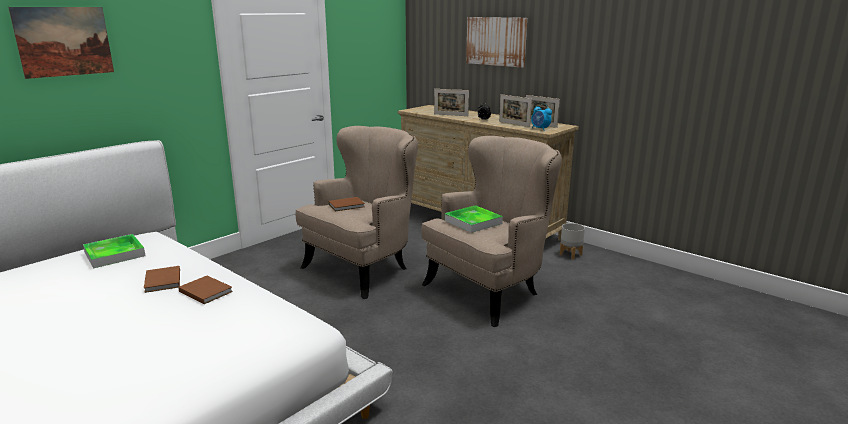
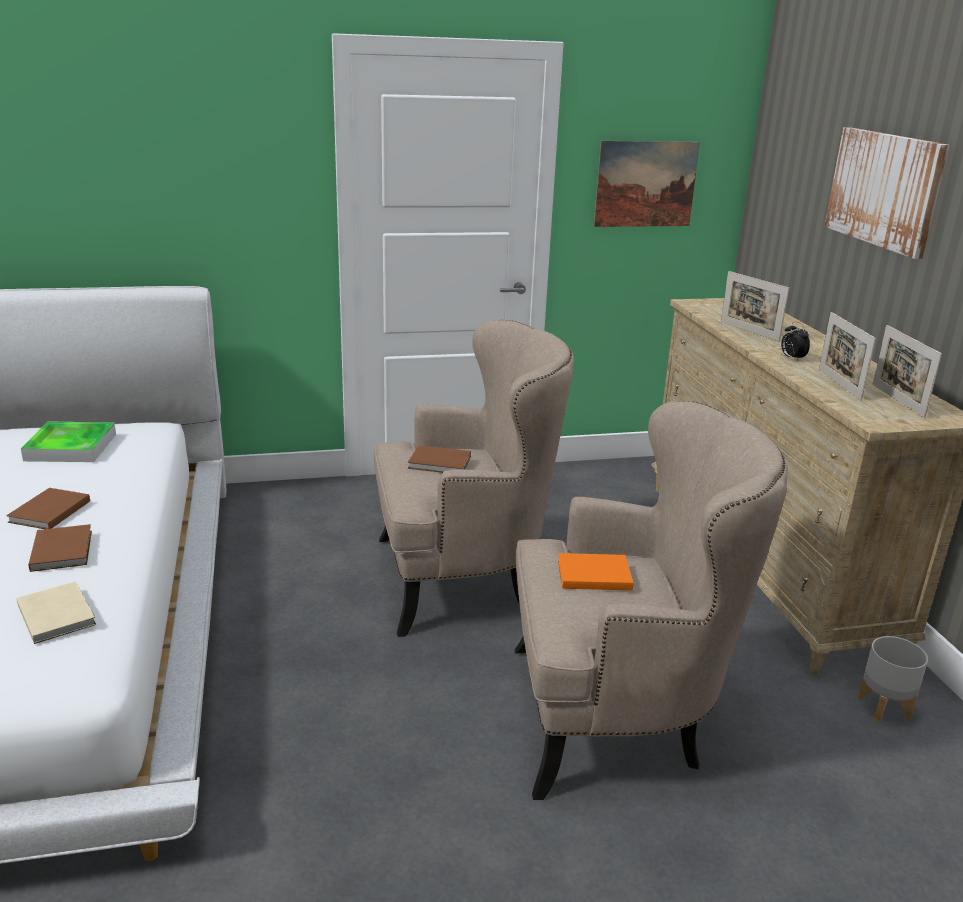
camera: 35 degrees right, 5 degrees up
picture [8,7,114,79] -> picture moved to [594,141,700,227]
tray [445,205,503,233] -> orange book [558,553,633,590]
alarm clock [531,104,552,131] -> none
none -> beige book [16,581,96,644]

